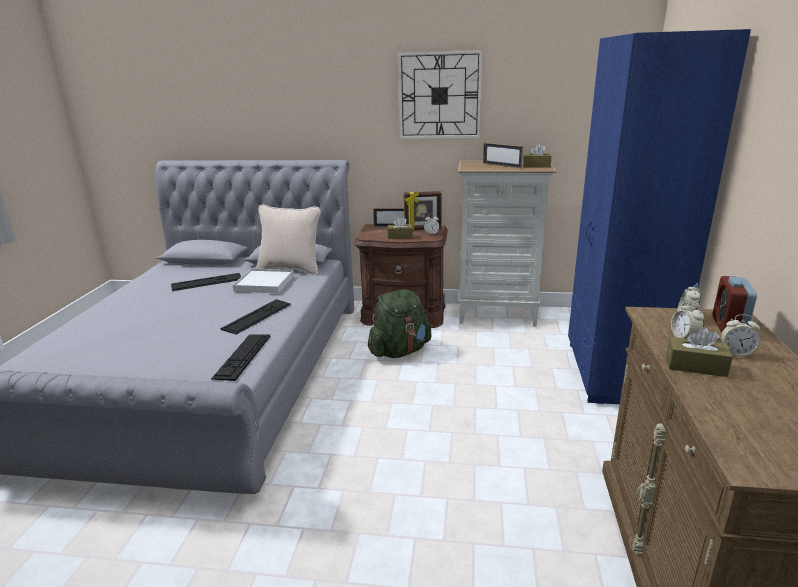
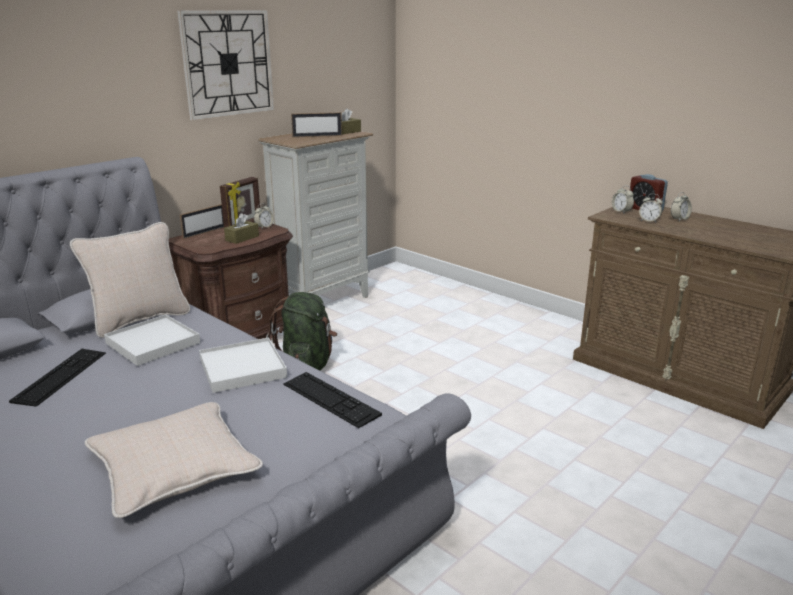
camera: 55 degrees left, 0 degrees up
keyboard [221,299,291,335] -> white tray [199,337,287,393]
blue wardrobe [568,29,751,404] -> none
brown tissue box [666,327,733,377] -> none
none -> beige pillow [85,402,263,518]

